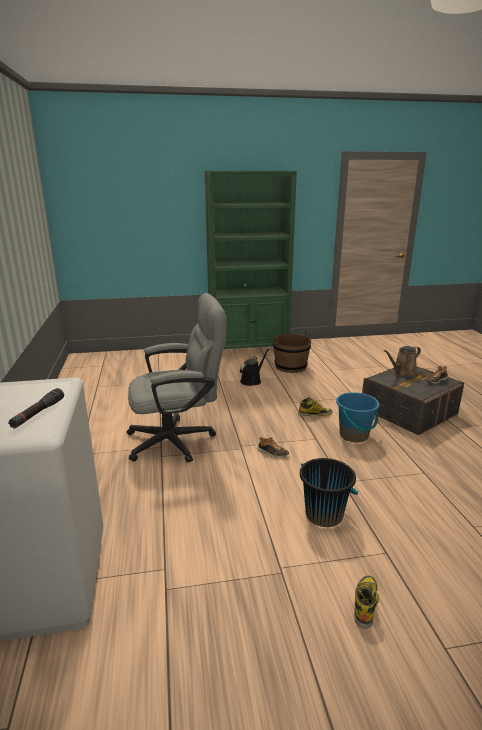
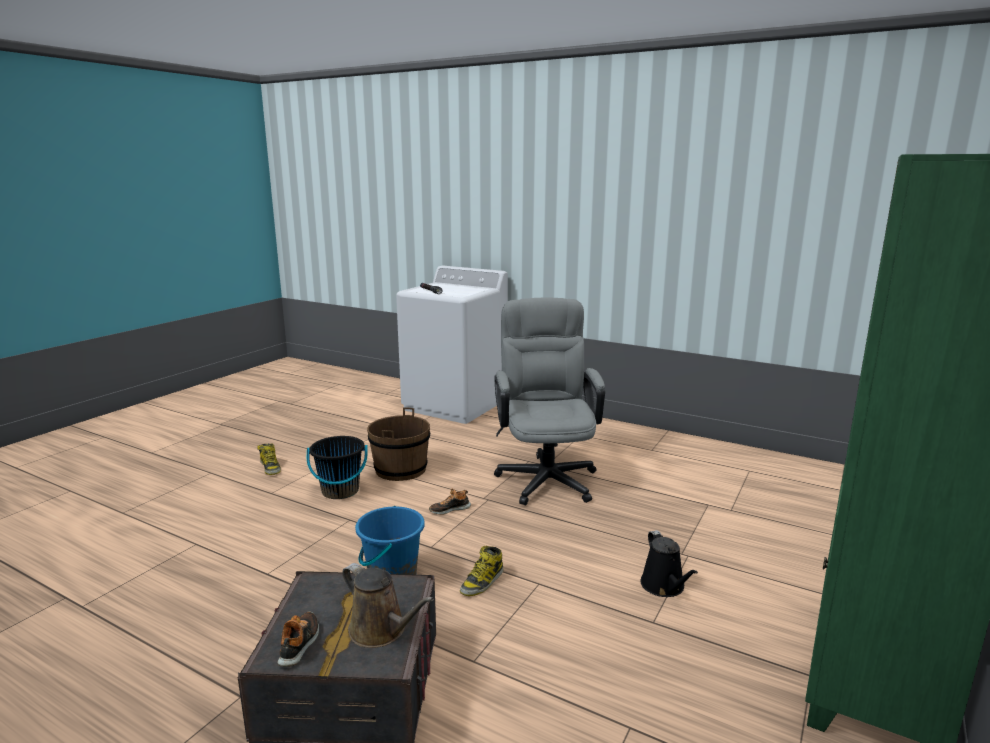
camera: 130 degrees right, 5 degrees down
grey office chair [127,293,226,463] -> grey office chair turned 150 degrees clockwise [494,298,605,505]
brown bucket [273,331,311,373] -> brown bucket moved to [367,407,430,481]
brown watering can [384,346,421,377] -> brown watering can turned 120 degrees clockwise [342,563,434,648]

